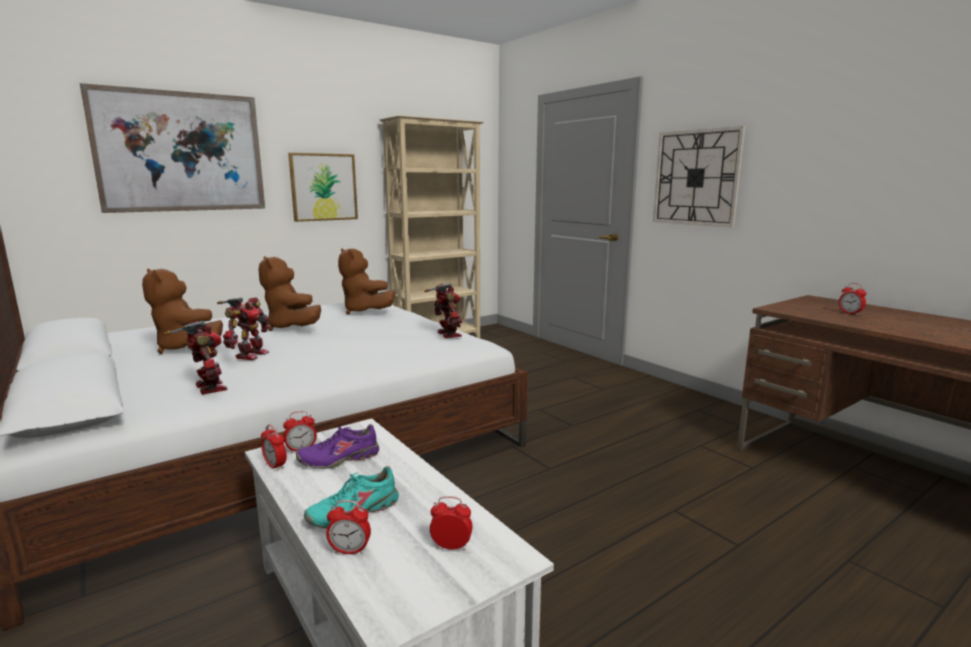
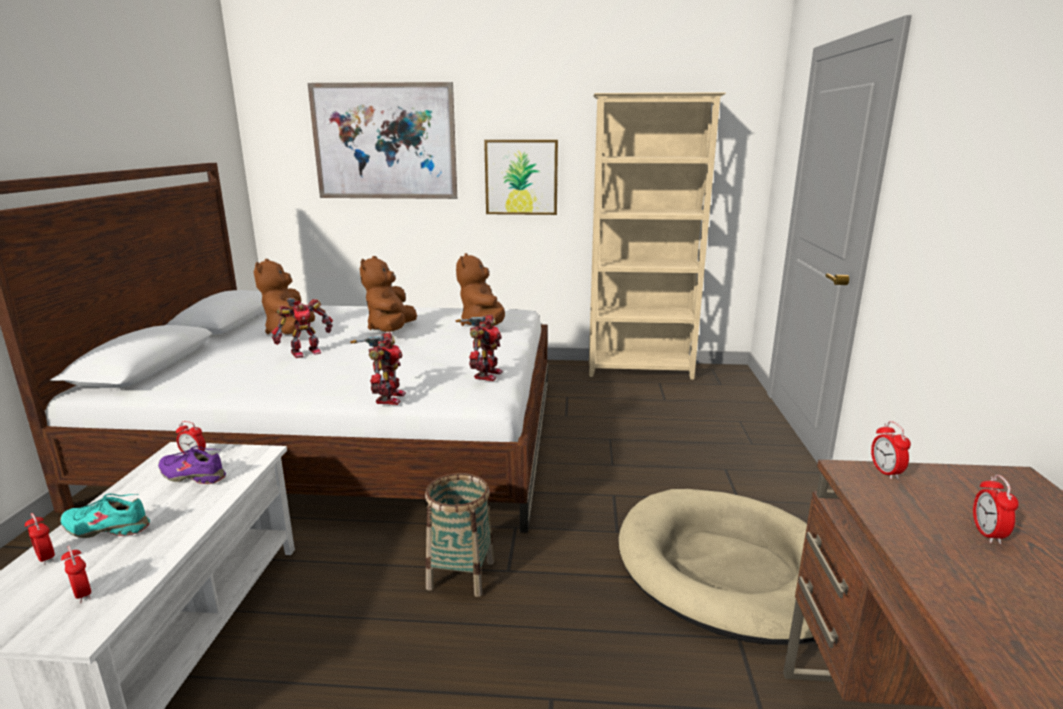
camera: 40 degrees right, 5 degrees up
toy robot [163,320,227,394] -> toy robot moved to [350,332,406,405]
alarm clock [261,425,287,471] -> alarm clock moved to [871,421,911,479]
wall clock [653,126,746,228] -> none
none -> basket [425,473,495,597]
none -> beige dog bed [619,489,815,644]

